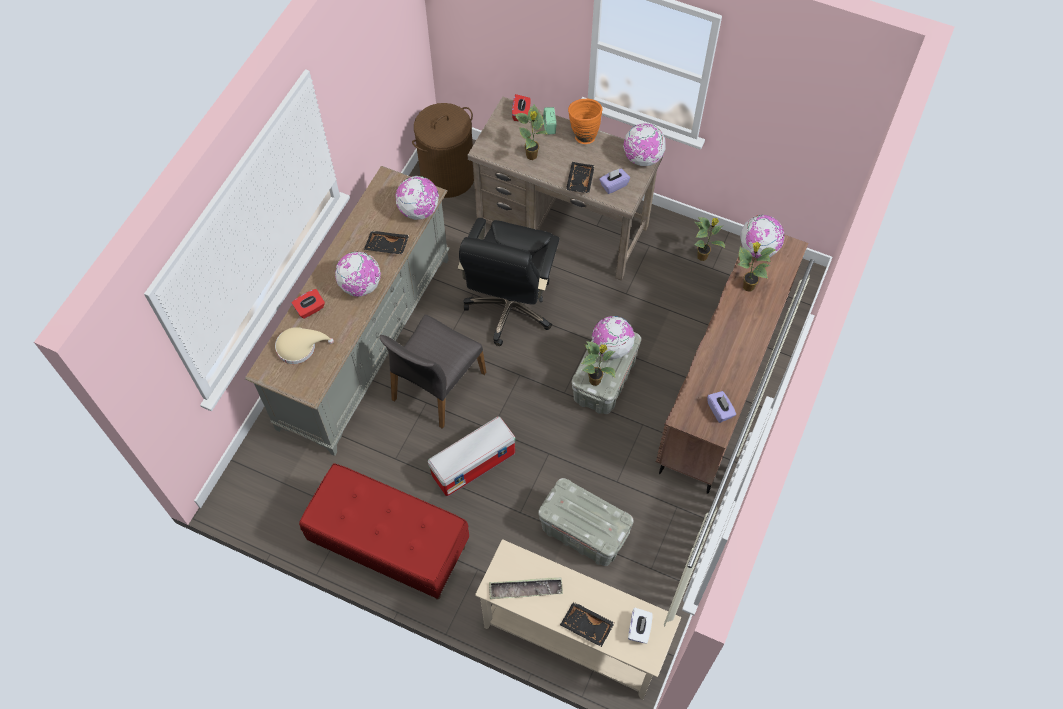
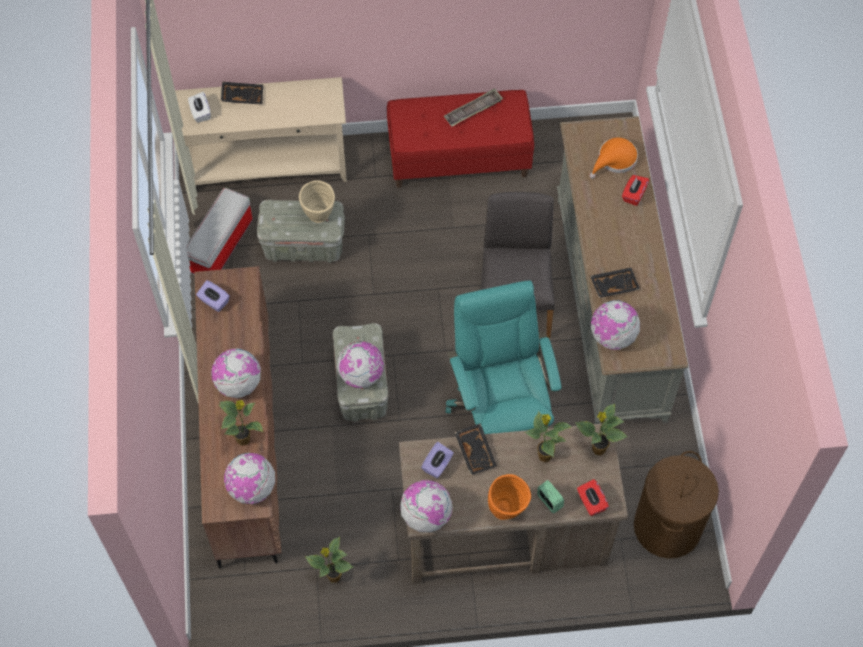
camera: 150 degrees right, 0 degrees up
beige hat [275,327,334,364] -> orange hat [590,138,638,179]
globe [335,251,381,297] -> globe moved to [211,348,261,398]
storage box [428,416,515,496] -> storage box moved to [186,188,253,275]
black office chair [458,218,560,346] -> turquoise office chair [445,280,562,434]
tray [489,577,563,599] -> tray moved to [444,88,503,127]
potted plant [582,341,616,386] -> potted plant moved to [575,404,628,456]
none -> beige vase [299,180,335,223]

